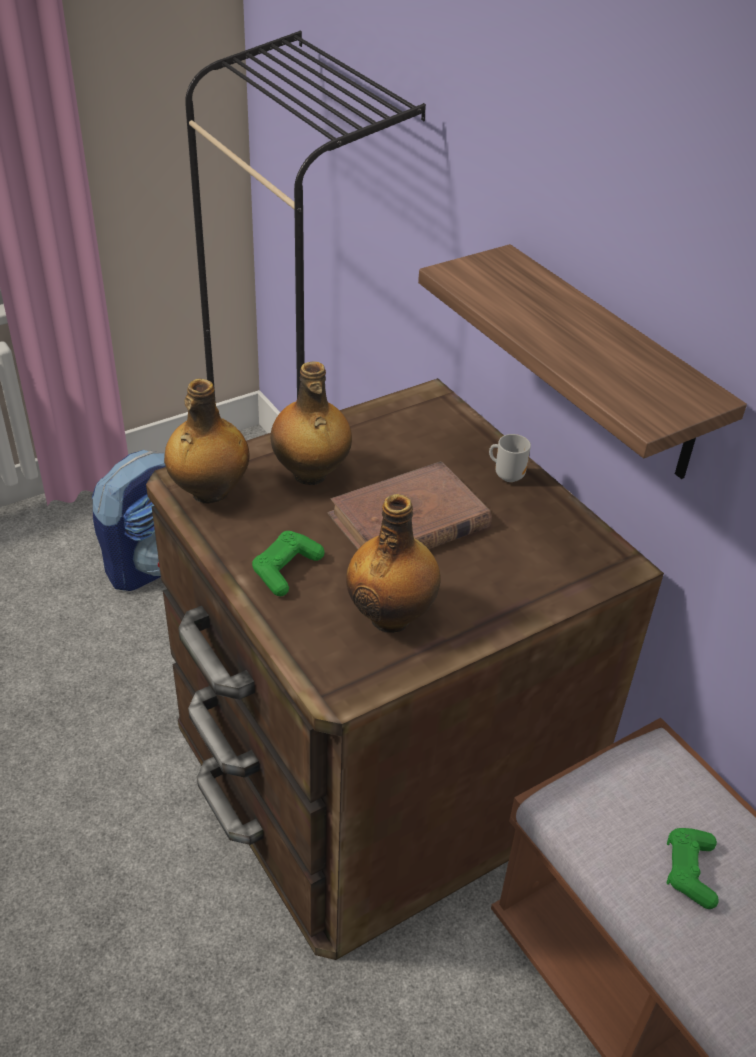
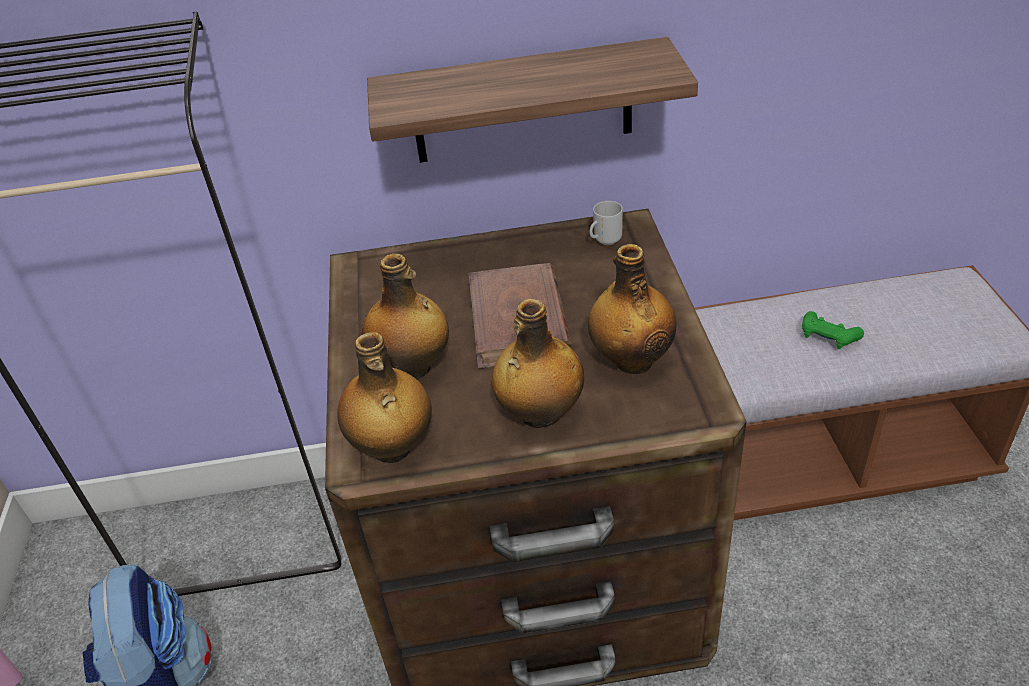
camera: 60 degrees left, 0 degrees up
green game controller [252,531,325,596] -> bottle [491,299,584,428]
mug [489,434,531,482] -> mug moved to [590,201,623,245]

